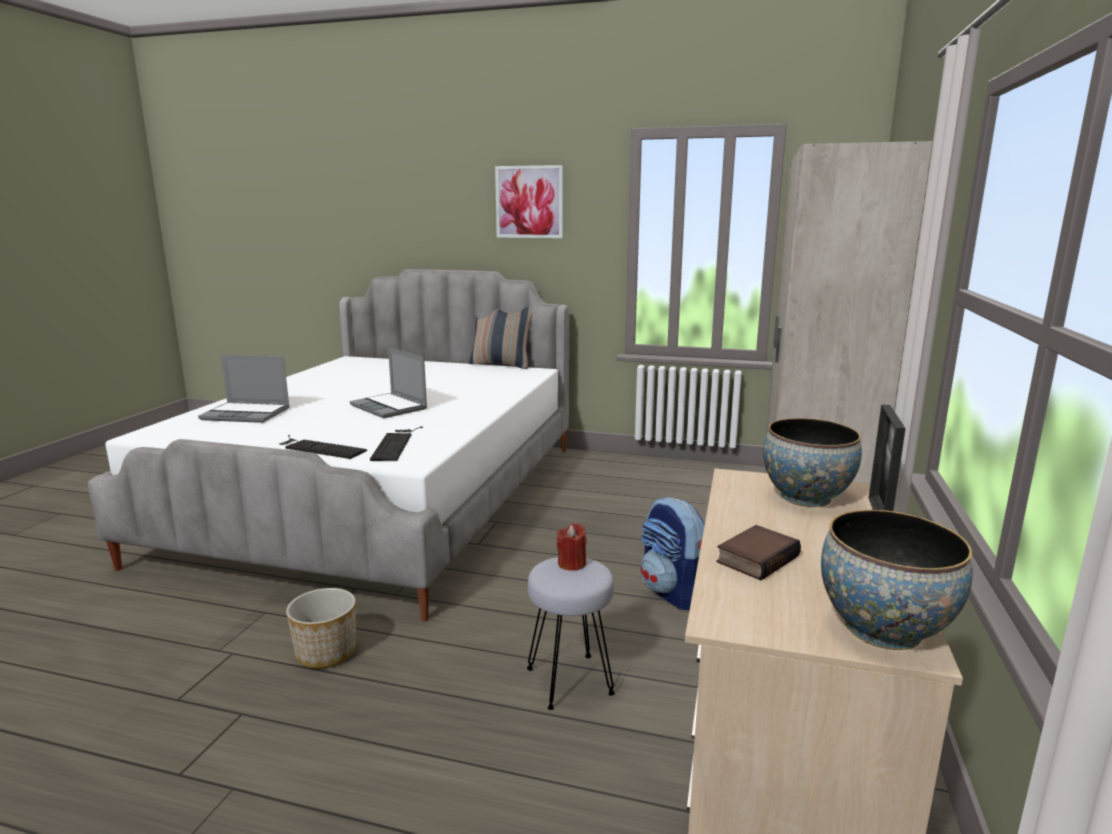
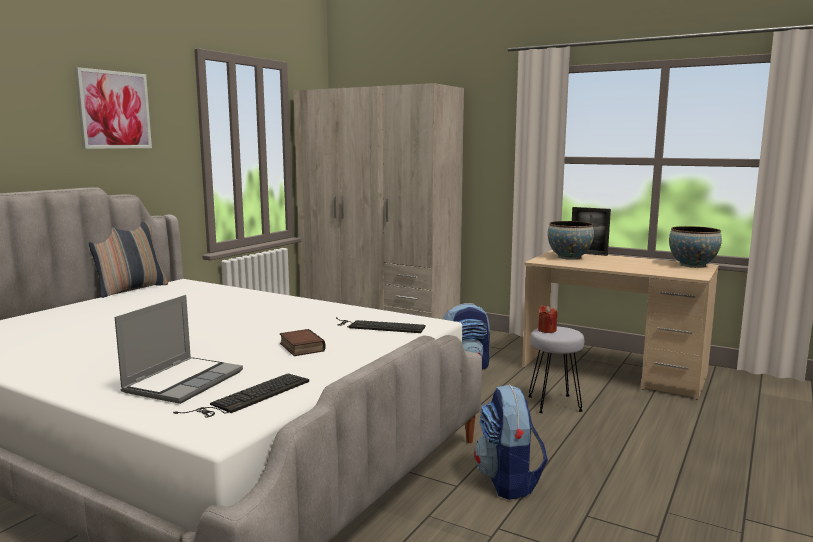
camera: 75 degrees left, 5 degrees down
keyboard [279,435,367,459] -> keyboard moved to [173,374,309,418]
planter [286,588,356,669] -> backpack [474,384,548,500]
laptop [350,348,427,418] -> none
book [716,525,801,580] -> book moved to [280,329,326,356]

